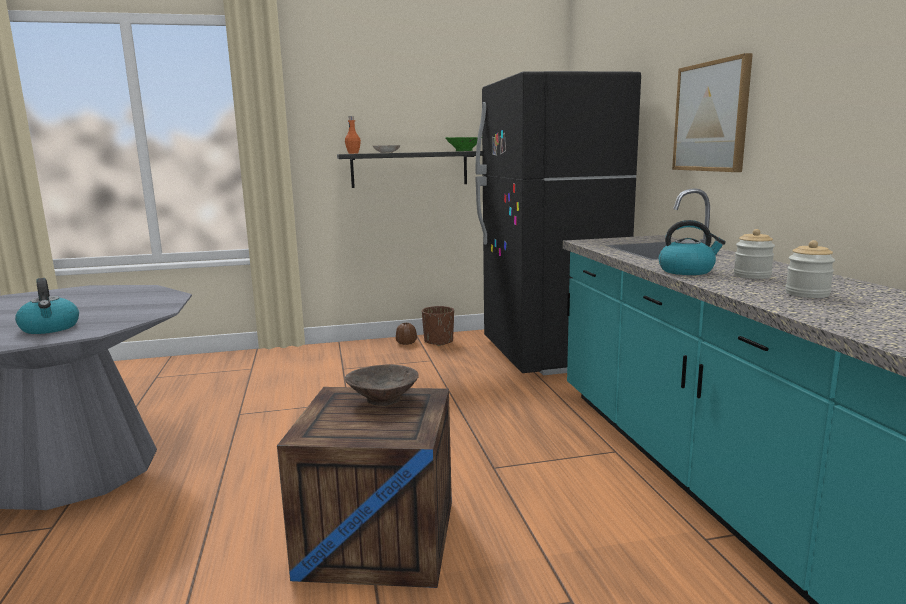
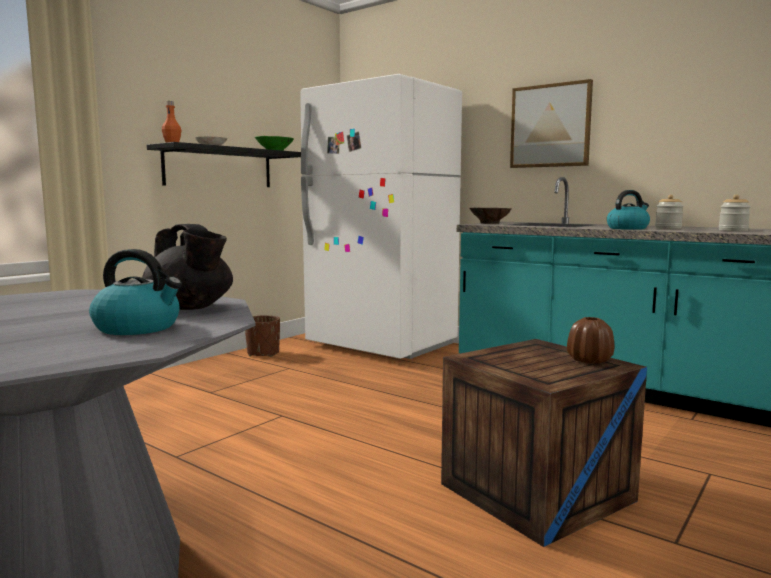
camera: 40 degrees left, 5 degrees down
brown bowl [345,365,419,406] -> brown bowl moved to [469,208,512,224]
brown vase [396,323,417,345] -> brown vase moved to [567,317,615,364]
black fridge [475,71,641,375] -> white fridge [300,74,462,359]
none -> black teapot [142,224,233,310]

